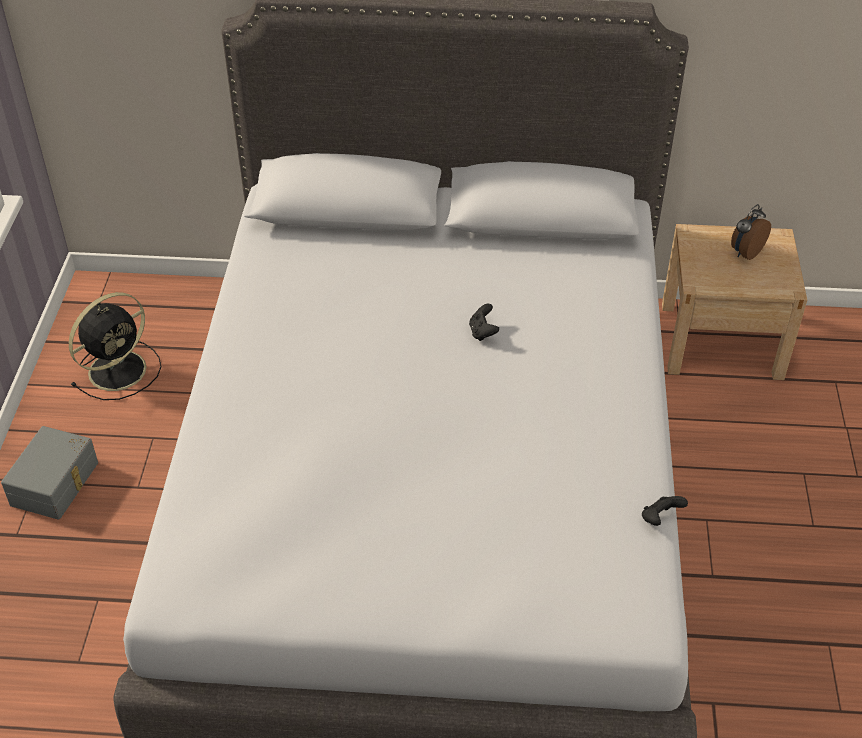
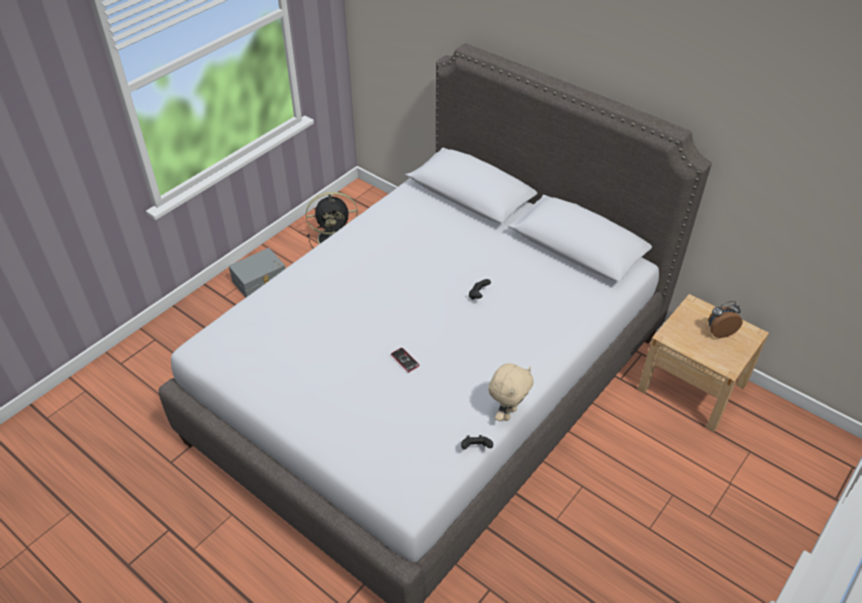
camera: 35 degrees right, 0 degrees up
none -> phone [391,348,420,372]
none -> beige plush toy [488,363,534,421]

